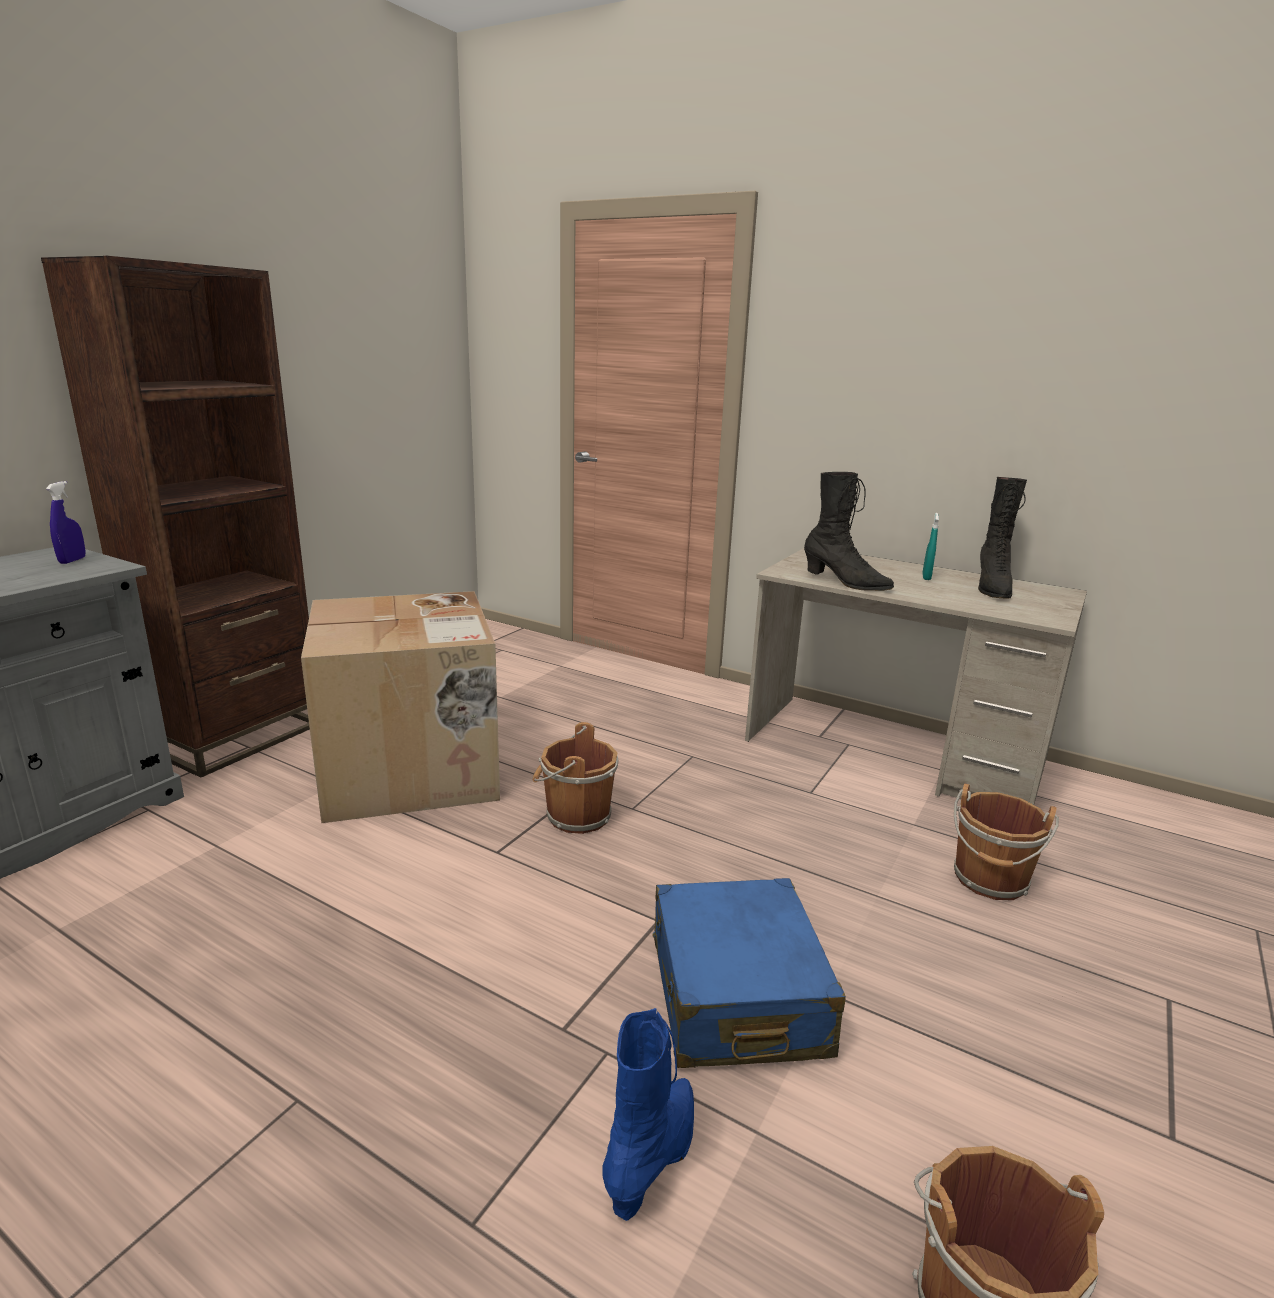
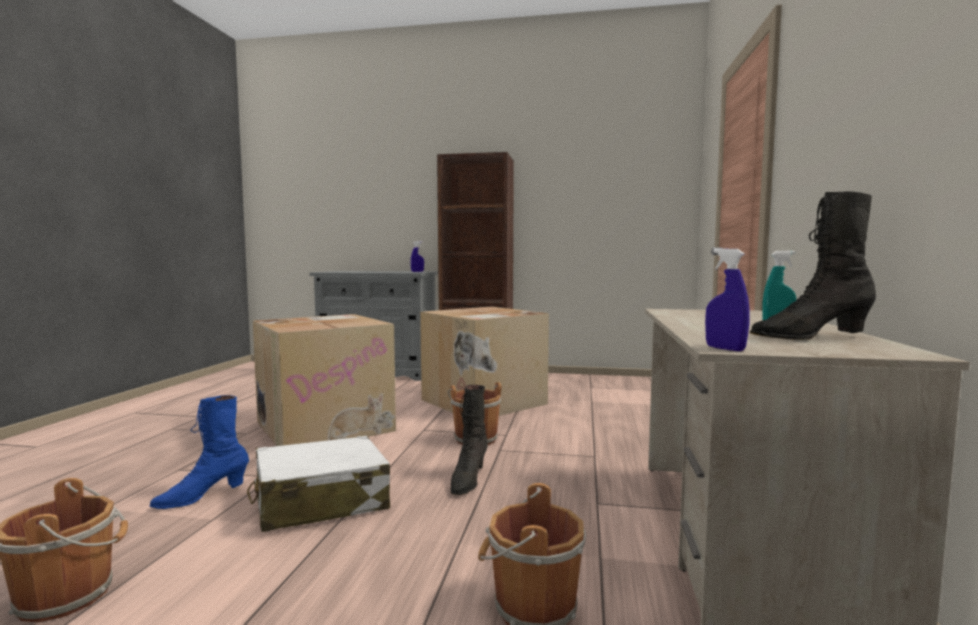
camera: 70 degrees right, 15 degrees down
blue boot [603,1008,694,1221] -> blue boot turned 135 degrees clockwise [149,395,249,509]
blue suitcase [652,878,846,1068] -> white suitcase [247,436,390,532]
black boot [804,472,894,591] -> black boot moved to [451,385,488,495]
none -> cardboard box [253,314,396,446]
none -> blue spray bottle [705,249,750,351]

